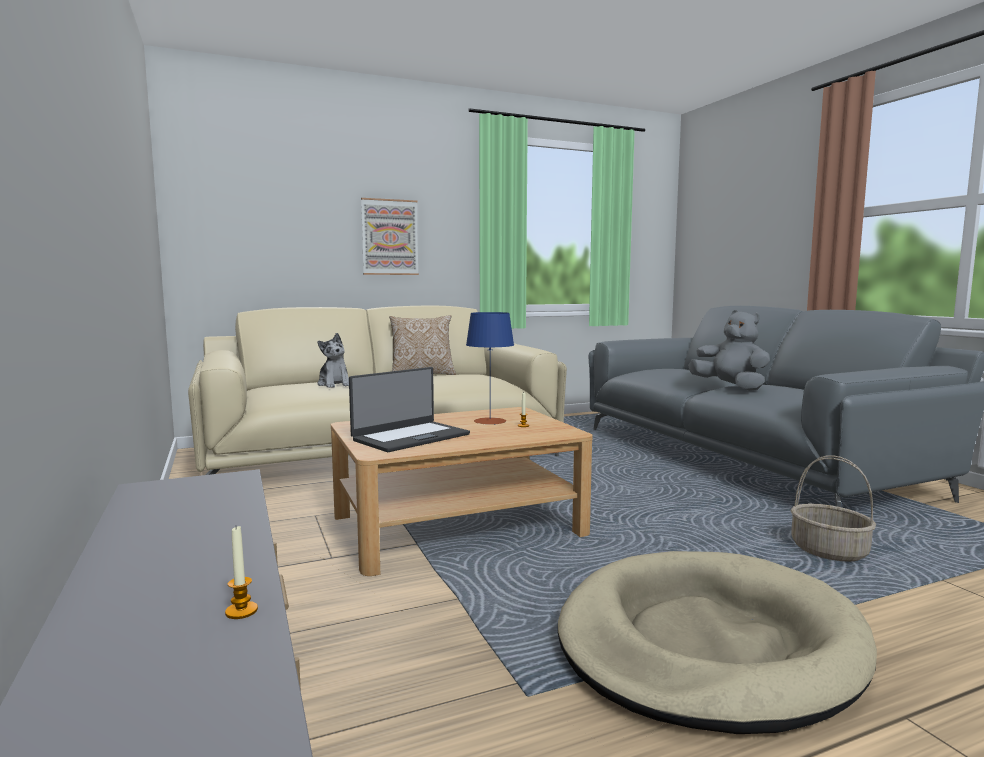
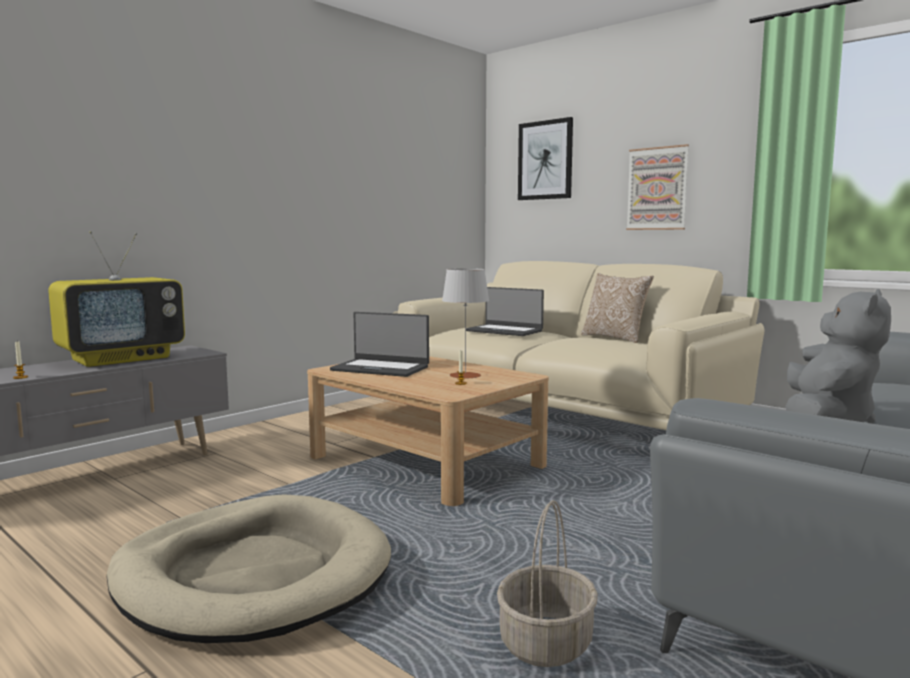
camera: 65 degrees right, 0 degrees up
plush toy [317,333,349,388] -> laptop [466,287,544,336]
blue table lamp [466,312,514,425] -> grey table lamp [442,268,489,378]
none -> television [48,231,185,367]
none -> picture [518,117,573,200]

